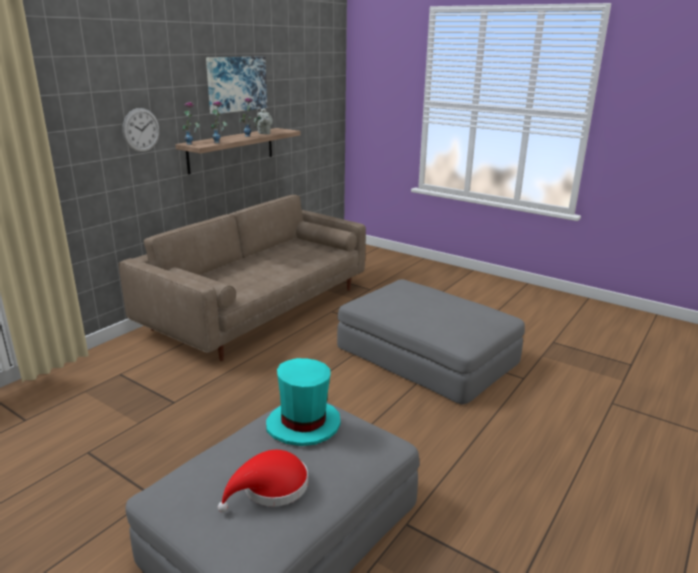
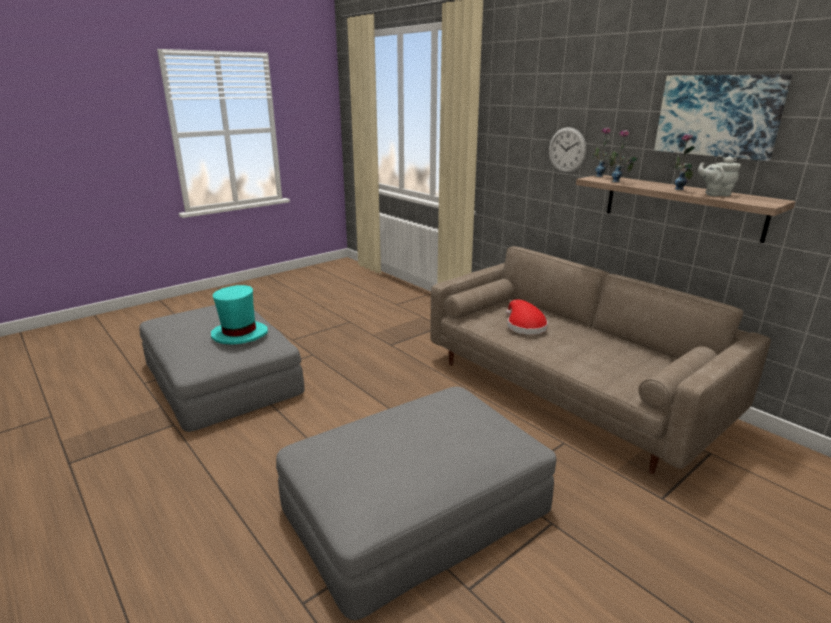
camera: 105 degrees right, 0 degrees up
red hat [218,450,308,512] -> red hat moved to [506,299,548,335]

